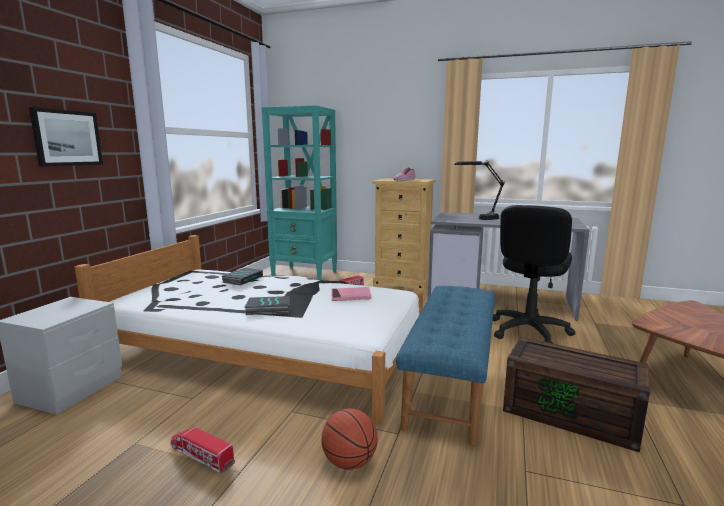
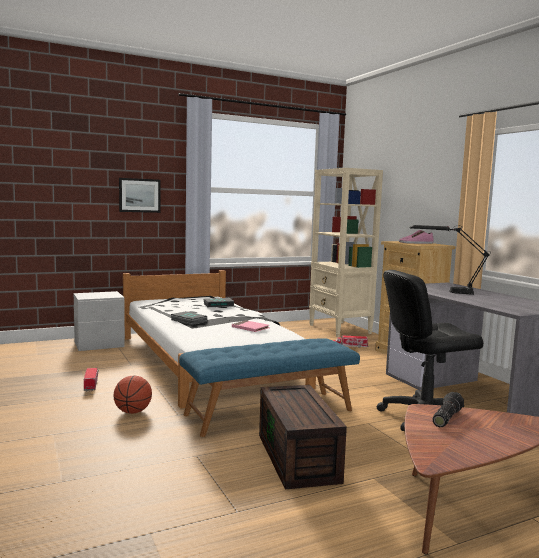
camera: 45 degrees right, 5 degrees down
turquoise bookcase [261,105,337,280] -> beige bookcase [309,168,383,337]
none -> flashlight [433,392,464,427]

